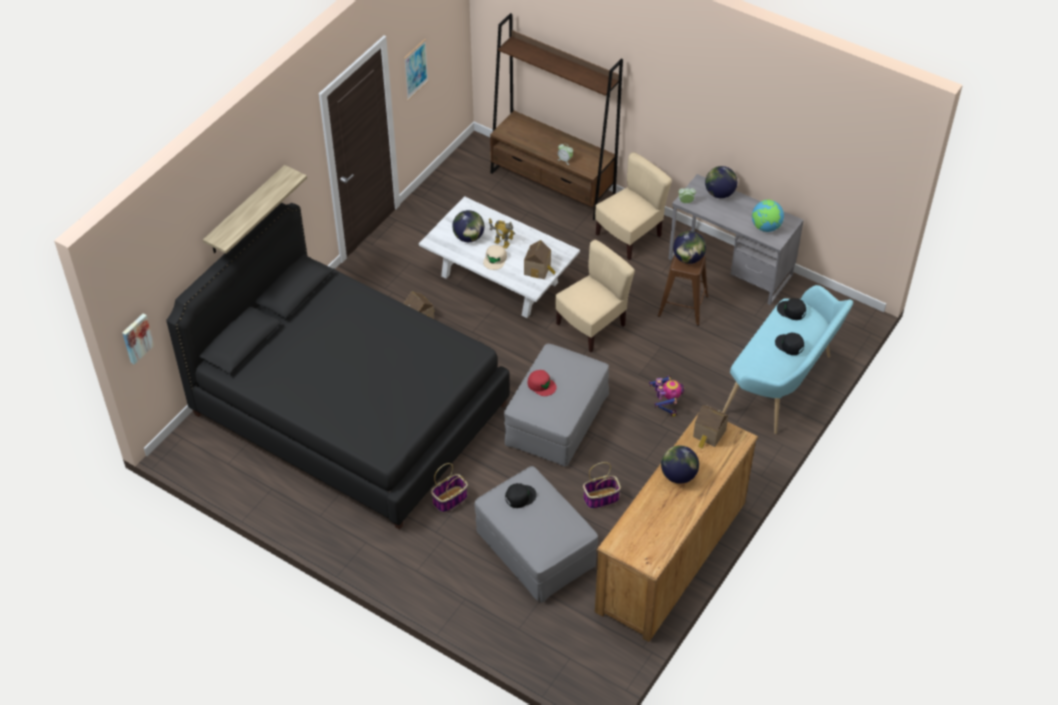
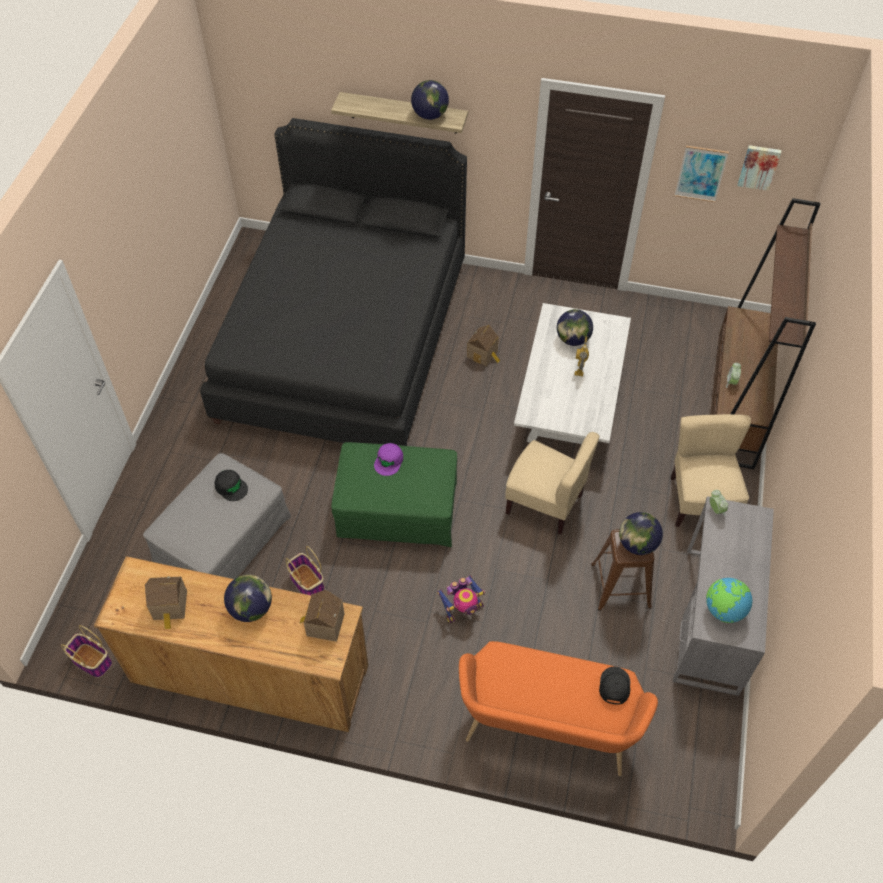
camera: 70 degrees right, 5 degrees up
picture [122,314,155,364] -> picture moved to [738,145,781,191]
basket [431,463,468,513] -> basket moved to [61,625,112,678]
beige cap [483,245,507,270] -> none
grey ottoman [504,344,609,467] -> green ottoman [331,442,457,547]
toy house [524,240,555,279] -> toy house moved to [145,576,187,629]
red cap [527,370,556,396] -> purple cap [374,443,403,476]
beige chair [595,152,672,260] -> beige chair turned 120 degrees counterclockwise [671,414,751,527]
globe [705,166,737,198] -> globe moved to [411,80,449,120]
turquoise bench [722,285,853,434] -> orange bench [459,641,658,776]
black cap [775,332,804,355] -> none

